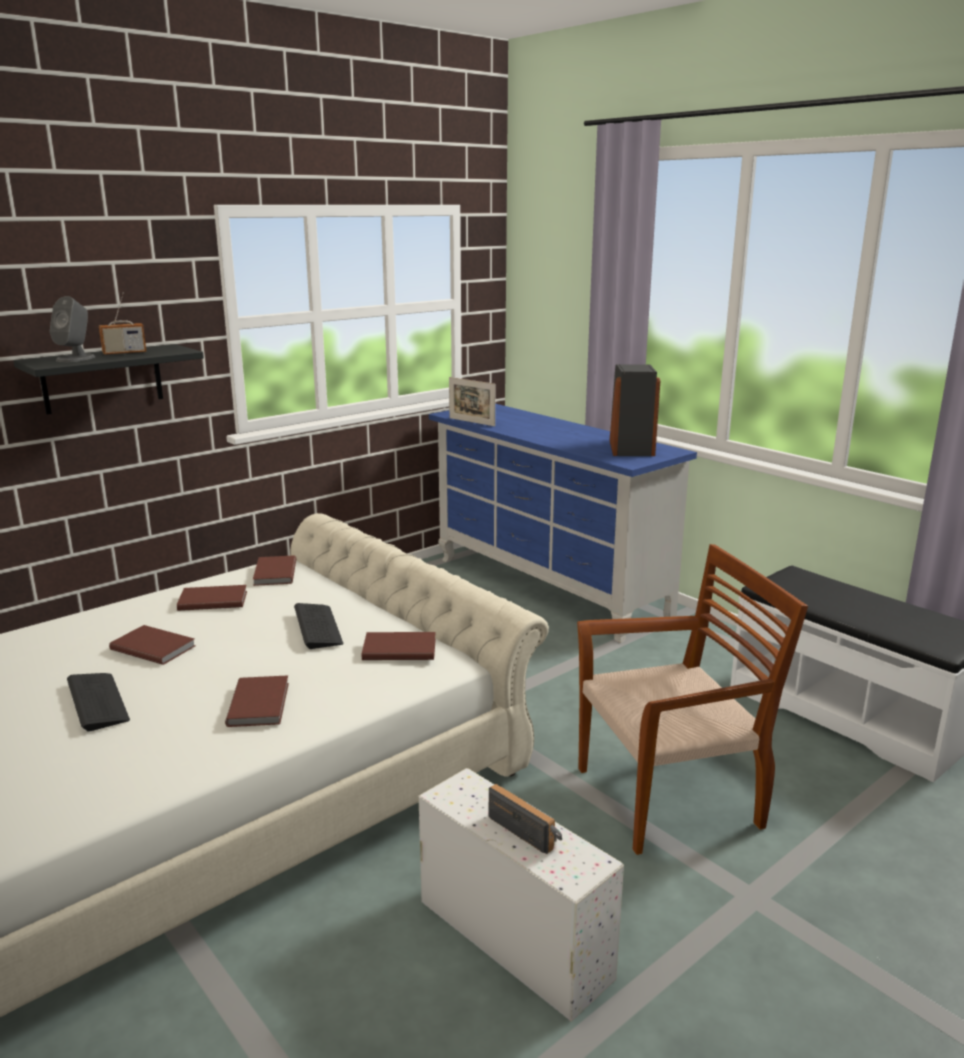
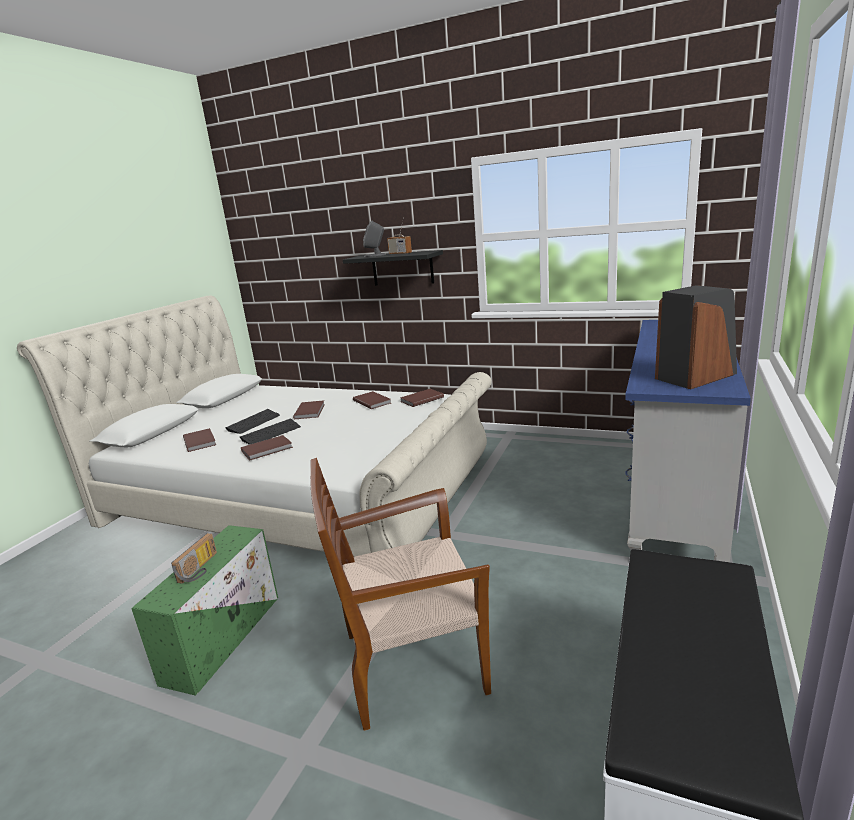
camera: 65 degrees right, 0 degrees up
keyboard [294,603,343,649] -> keyboard moved to [240,418,301,445]
brown book [362,632,436,660] -> brown book moved to [183,428,216,452]
white storage box [418,768,624,1022] -> green storage box [131,525,278,696]
picture frame [449,377,495,426] -> none
brown armchair [577,544,808,855] -> brown armchair turned 120 degrees clockwise [310,458,491,731]

